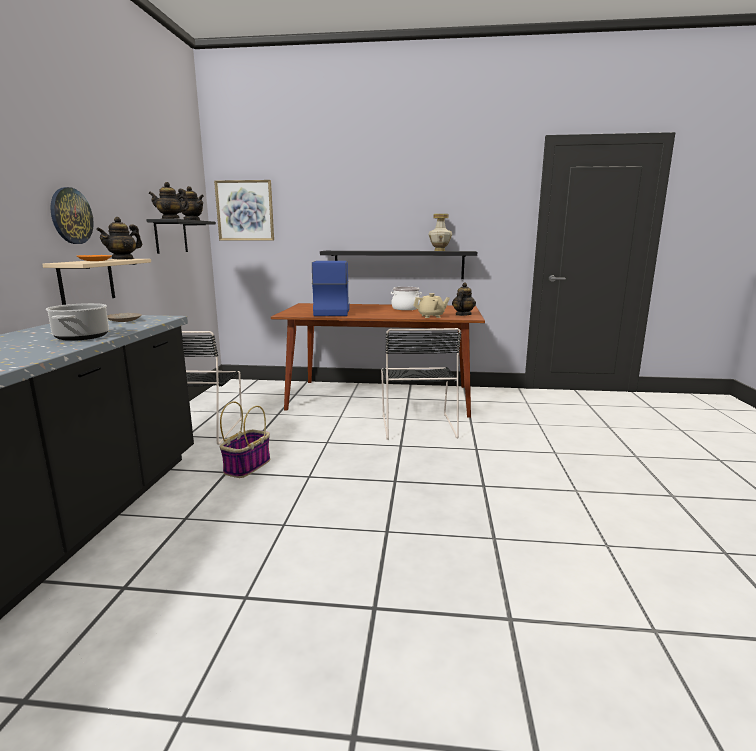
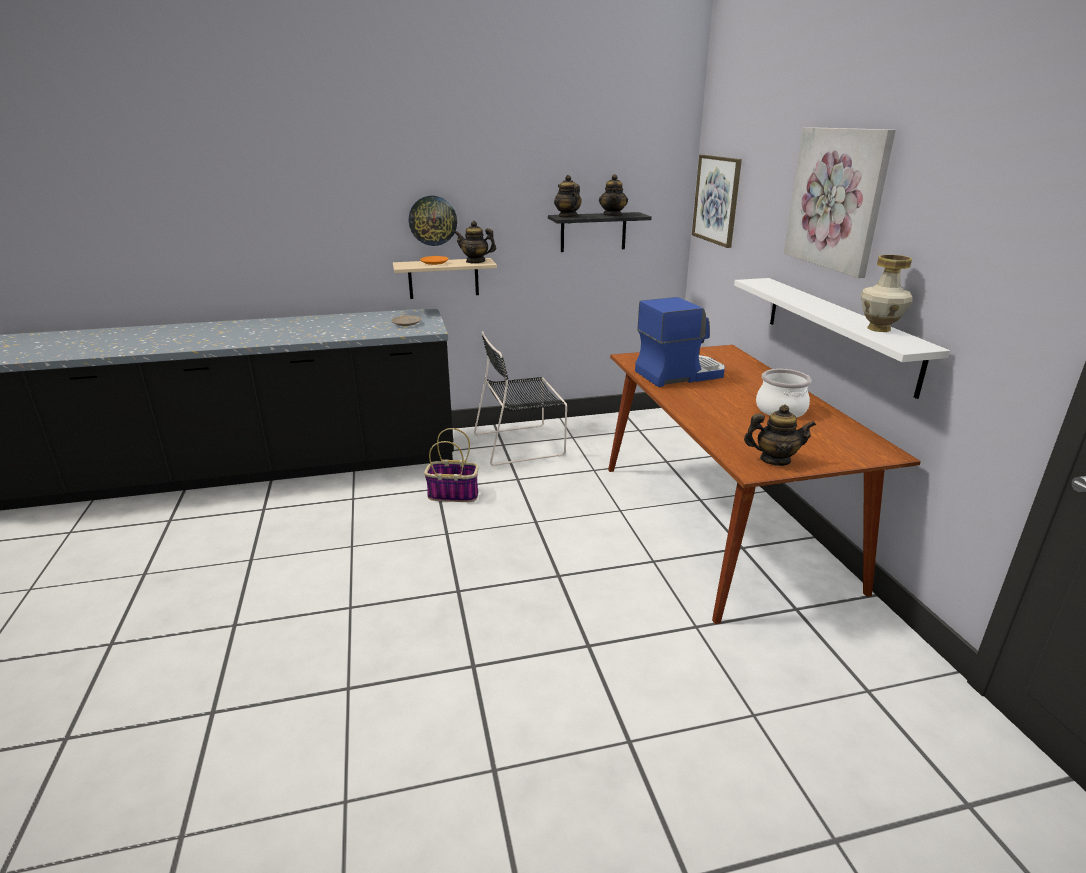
camera: 70 degrees right, 10 degrees up
cooking pot [46,303,109,341] -> none
black shelf [320,251,477,279] -> white shelf [734,278,950,399]
black chair [381,328,461,440] -> none
beige teapot [413,293,450,318] -> none
none -> picture [784,127,896,278]

